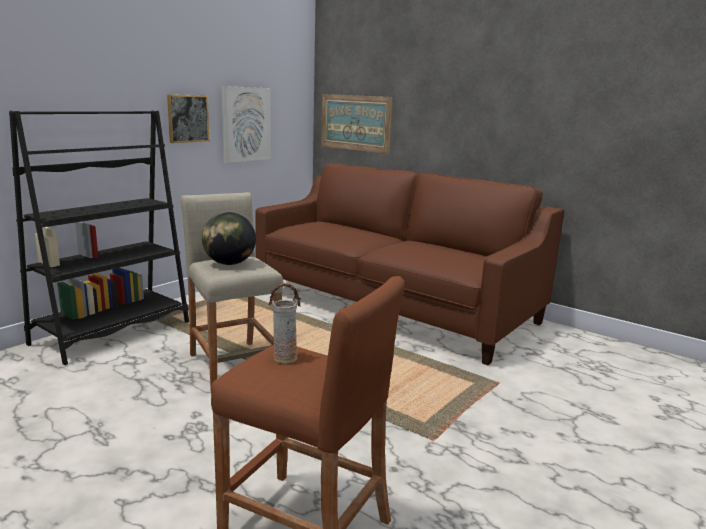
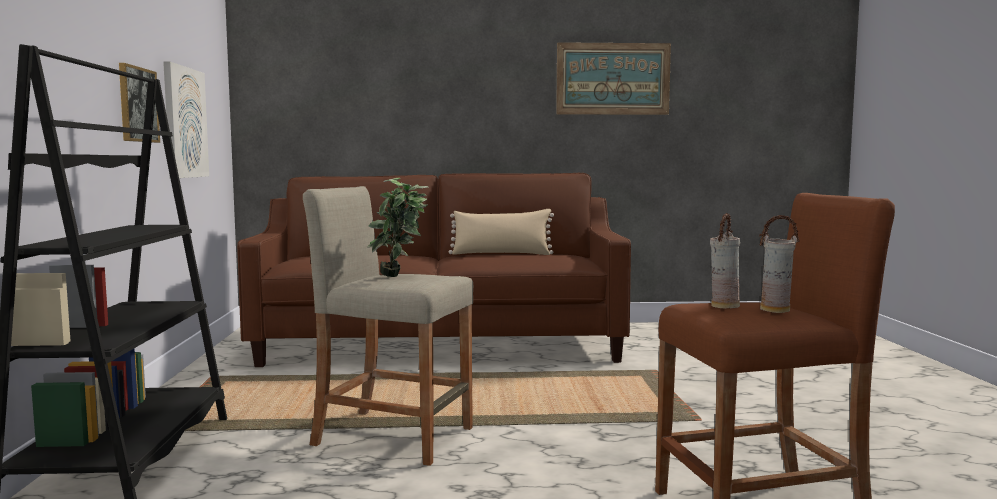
camera: 40 degrees left, 10 degrees down
globe [202,212,256,265] -> potted plant [367,178,428,277]
picture [321,94,392,154] -> picture moved to [556,42,671,115]
none -> beige pillow [448,209,554,255]
none -> vase [759,215,800,313]

